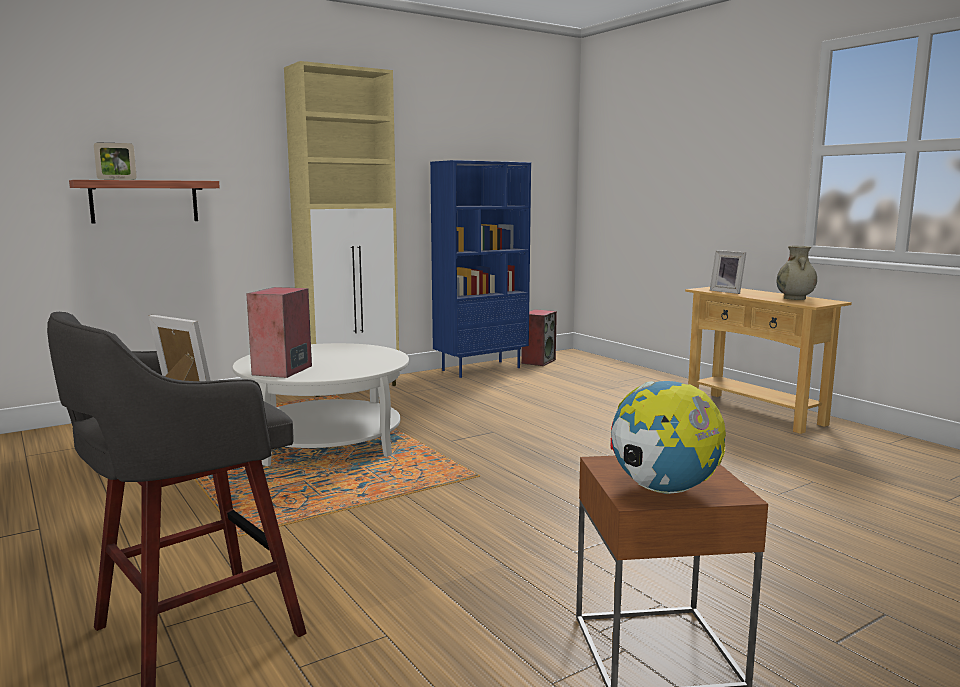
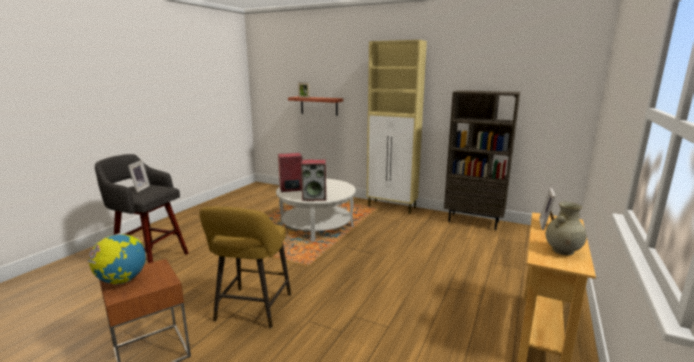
camera: 60 degrees right, 5 degrees up
blue bookcase [430,160,531,378] -> brown bookcase [444,90,520,230]
speaker [521,309,557,366] -> speaker moved to [301,159,326,201]
none -> yellow stool [199,207,291,328]

